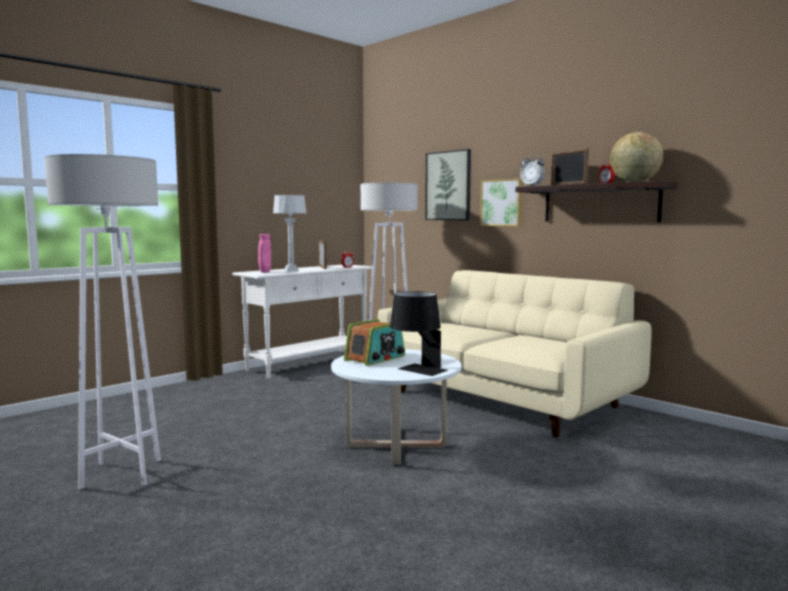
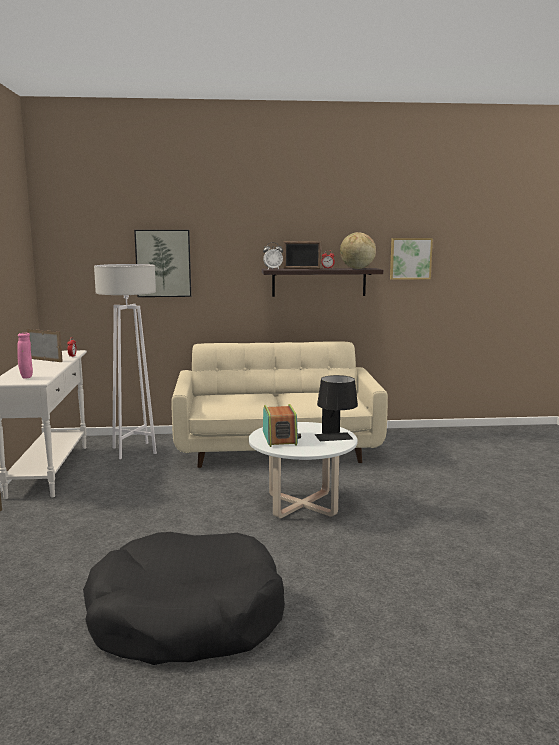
camera: 50 degrees left, 5 degrees up
white floor lamp [44,154,161,490] -> black dog bed [83,532,285,665]
grey table lamp [273,195,306,272] -> none
picture [480,178,523,226] -> picture moved to [390,238,433,280]

